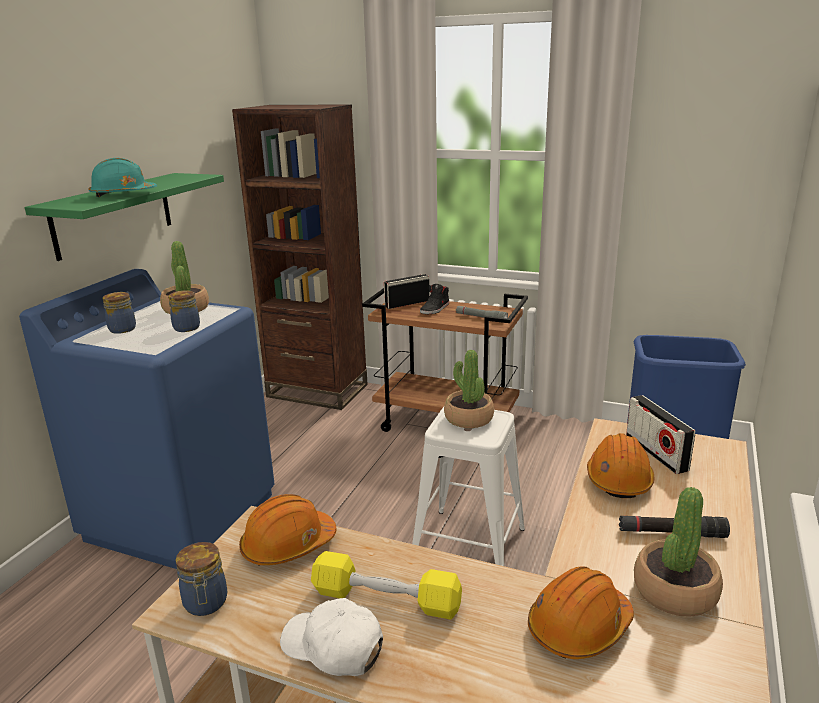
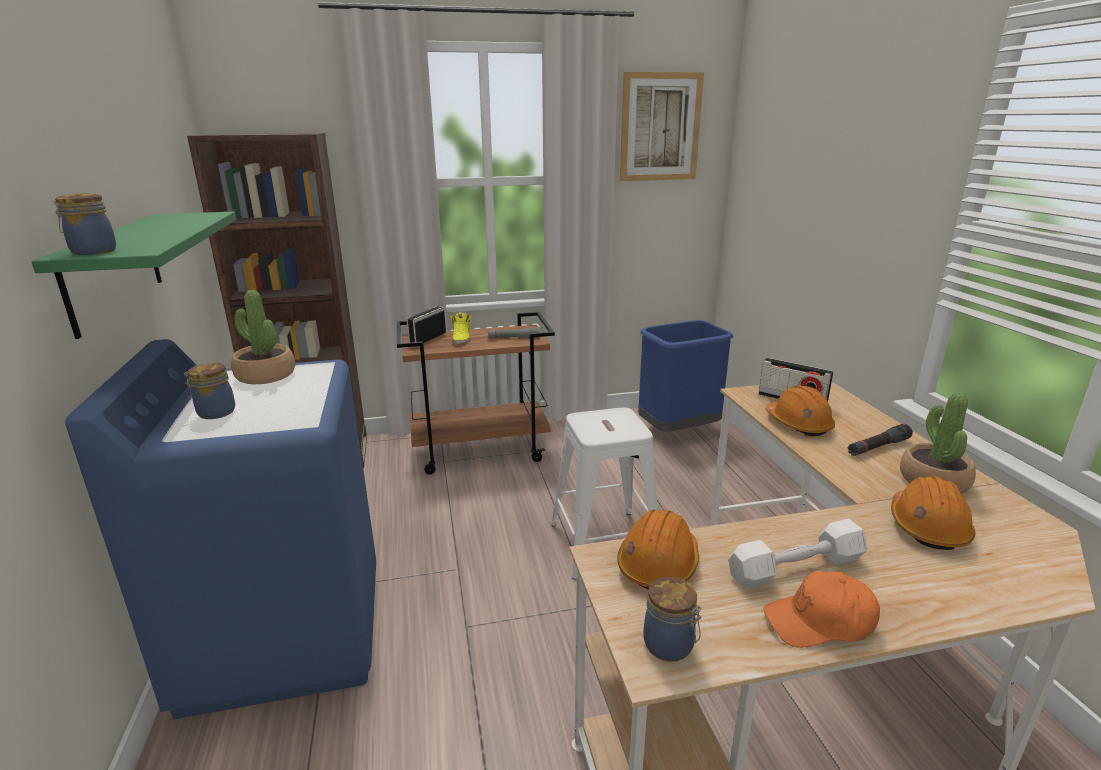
camera: 35 degrees left, 0 degrees up
turquoise hard hat [88,158,157,197] -> none
jar [168,290,200,332] -> jar moved to [53,193,116,255]
white cap [280,598,383,676] -> orange cap [763,571,880,648]
yellow dumbbell [311,551,462,620] -> white dumbbell [728,519,867,589]
black shoe [420,284,449,314] -> yellow shoe [451,313,471,344]
potted plant [444,350,494,428] -> none
none -> picture [620,72,704,181]

